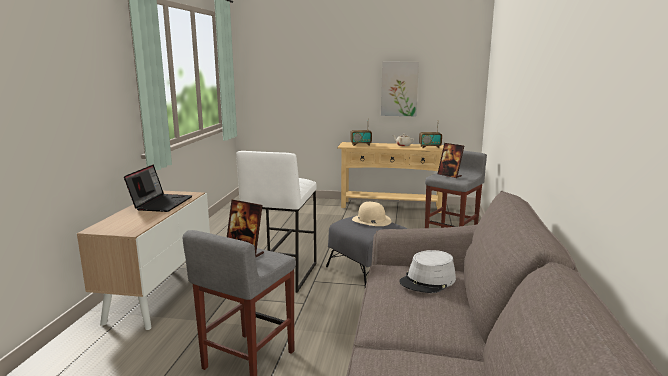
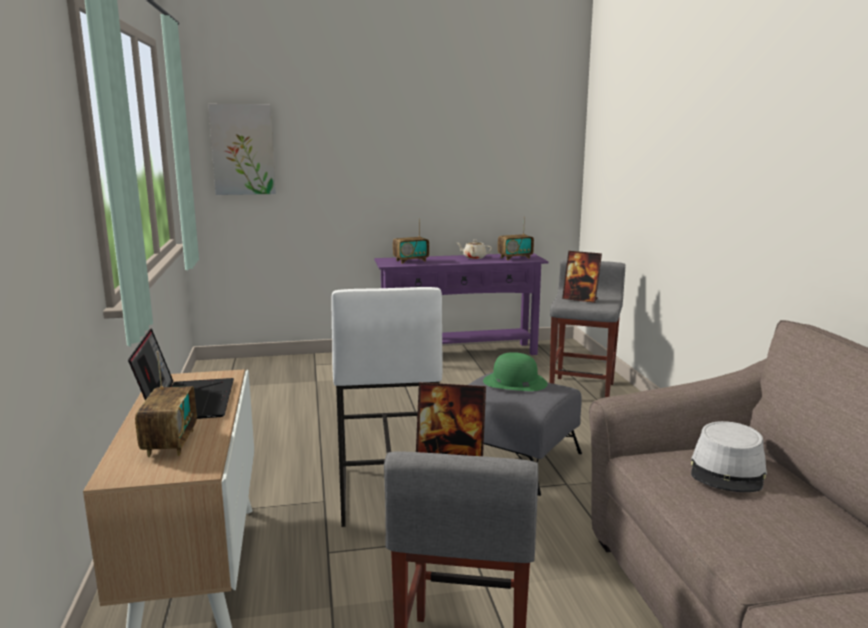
camera: 20 degrees left, 0 degrees up
beige console table [337,142,444,213] -> purple console table [374,253,548,355]
beige hat [352,202,392,226] -> green hat [483,352,548,391]
picture [381,62,419,116] -> picture moved to [208,104,276,195]
none -> radio [135,351,197,457]

